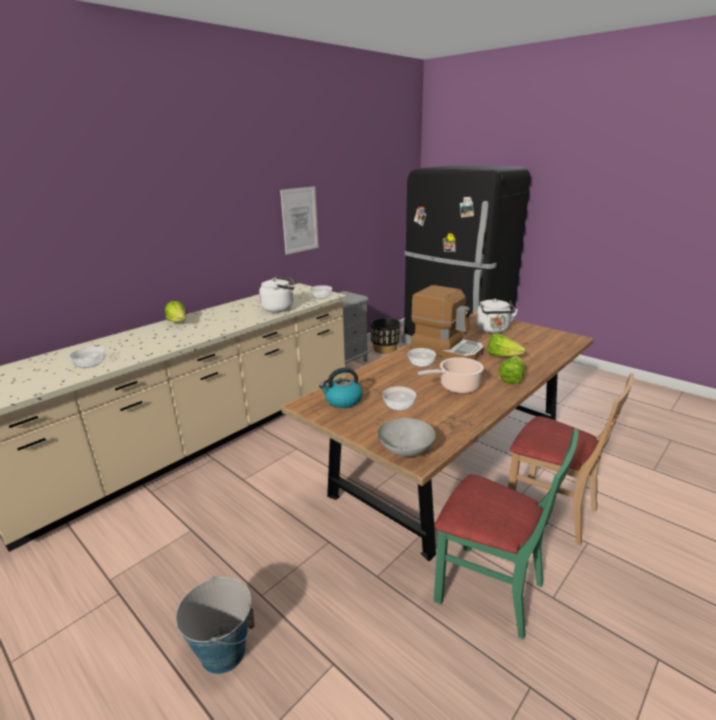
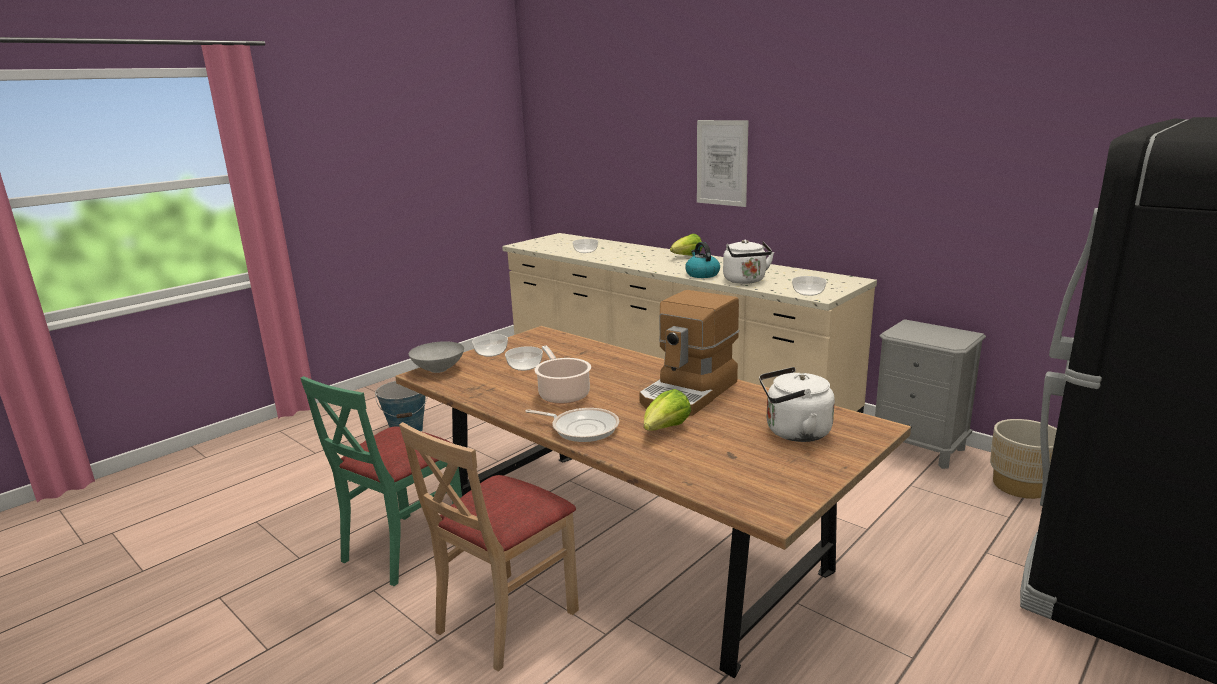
camera: 90 degrees right, 5 degrees down
picture [280,186,319,255] -> picture moved to [697,120,749,207]
kettle [319,368,363,408] -> kettle moved to [685,242,720,278]
black planter [370,318,400,354] -> beige planter [990,419,1057,499]
bowl [408,348,436,367] -> bowl moved to [472,334,508,357]
lettuce [499,356,524,384] -> frying pan [525,408,619,442]

